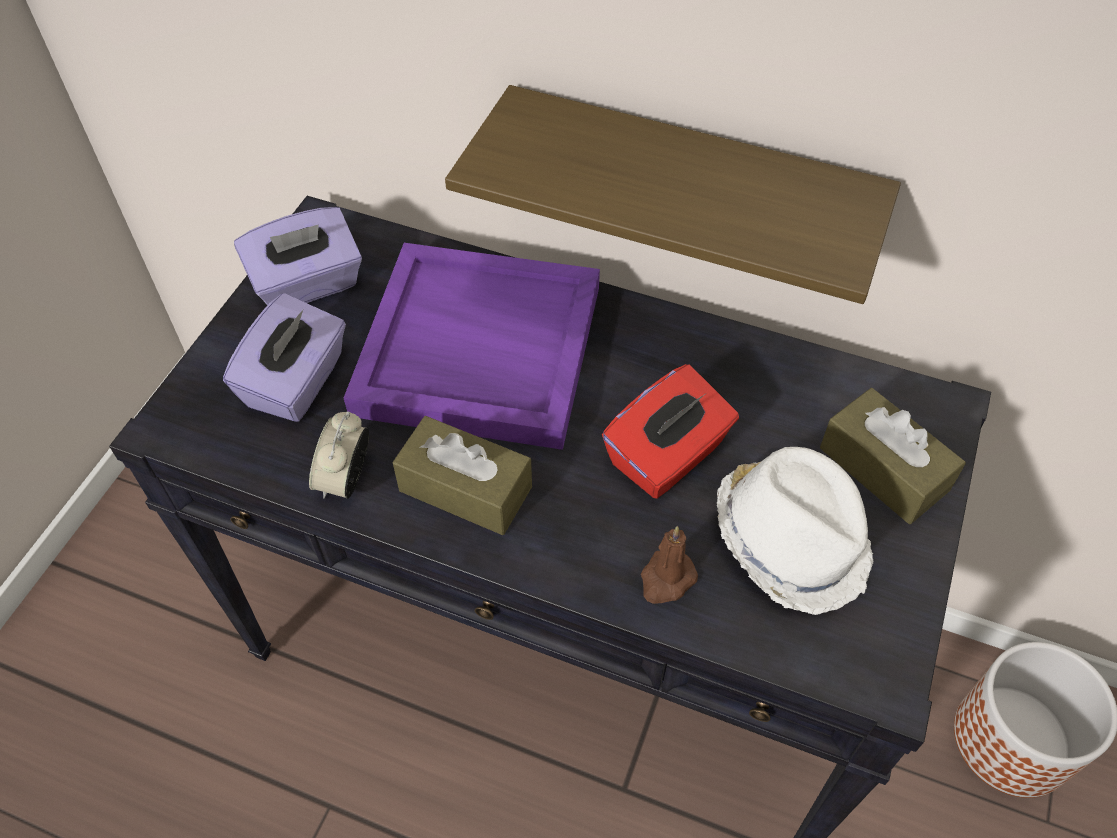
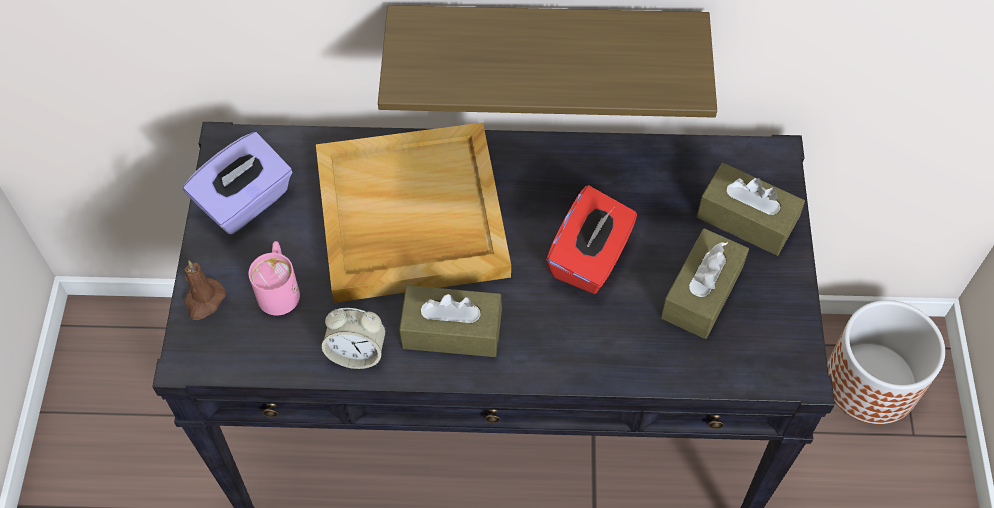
camera: 20 degrees left, 5 degrees up
purple tissue box [223,293,346,422] -> pink mug [248,241,300,315]
alarm clock [309,411,369,499] -> alarm clock turned 75 degrees counterclockwise [322,308,386,369]
purple tray [344,243,600,450] -> beige tray [316,122,511,303]
brown candle [641,526,698,604] -> brown candle moved to [184,260,226,320]
white hat [717,447,873,615] -> brown tissue box [661,228,749,339]

